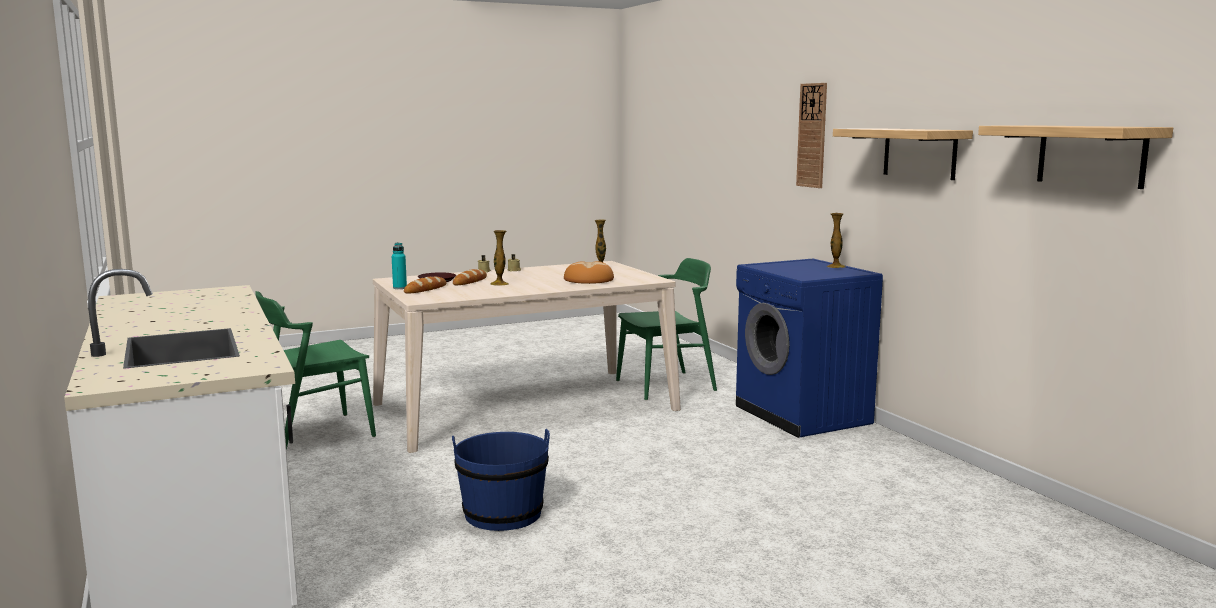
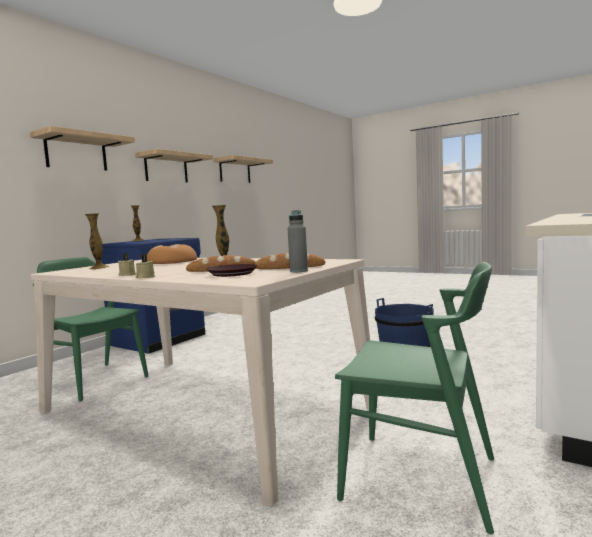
camera: 120 degrees left, 5 degrees down
turquoise bottle [392,243,407,289] -> grey bottle [288,210,308,272]
wall clock [796,83,827,188] -> shelf [30,126,135,171]

